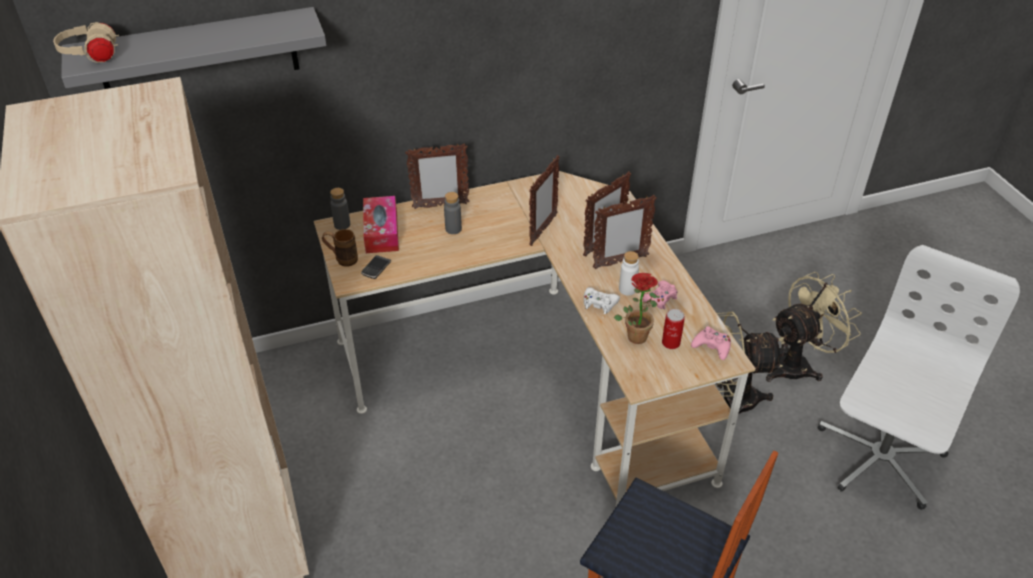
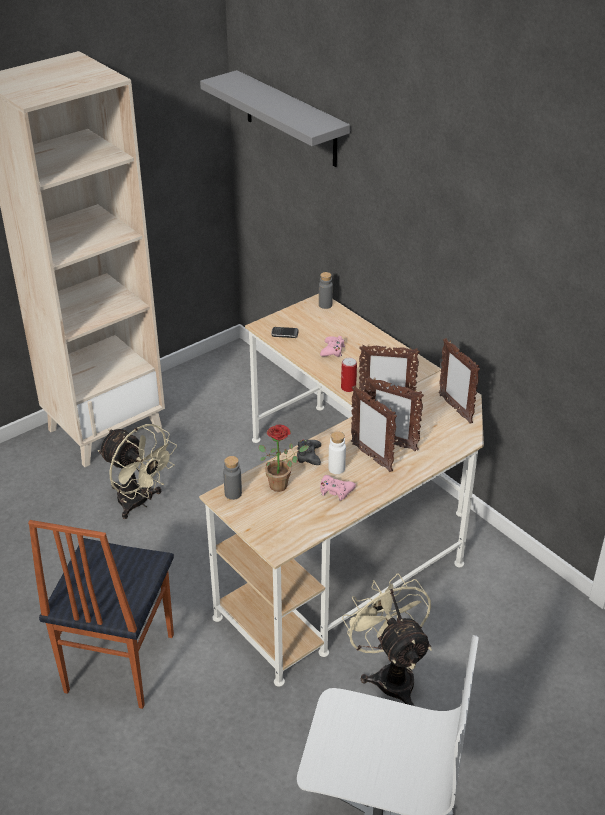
camera: 70 degrees right, 5 degrees down
beige headphones [53,22,119,63] -> none
brown mug [322,229,358,267] -> none
tissue box [363,196,399,253] -> none
picture frame [405,143,470,209] -> picture frame moved to [439,338,480,424]
grey bottle [444,192,462,234] -> grey bottle moved to [223,456,242,500]
white game controller [584,287,620,314] -> black game controller [297,439,321,465]
can [662,309,685,349] -> can moved to [341,358,357,392]
pink game controller [691,326,731,360] -> pink game controller moved to [320,336,345,357]
beige fan [766,272,862,382] -> beige fan moved to [98,424,177,519]

